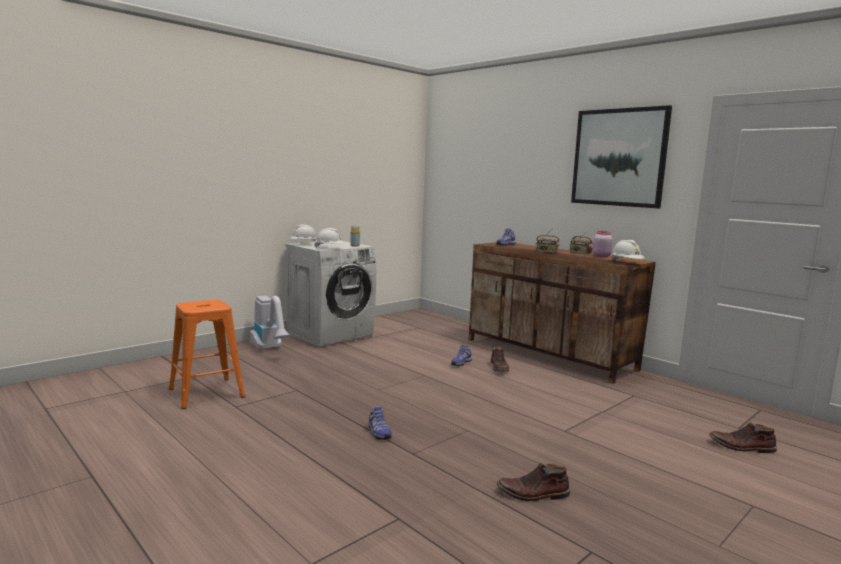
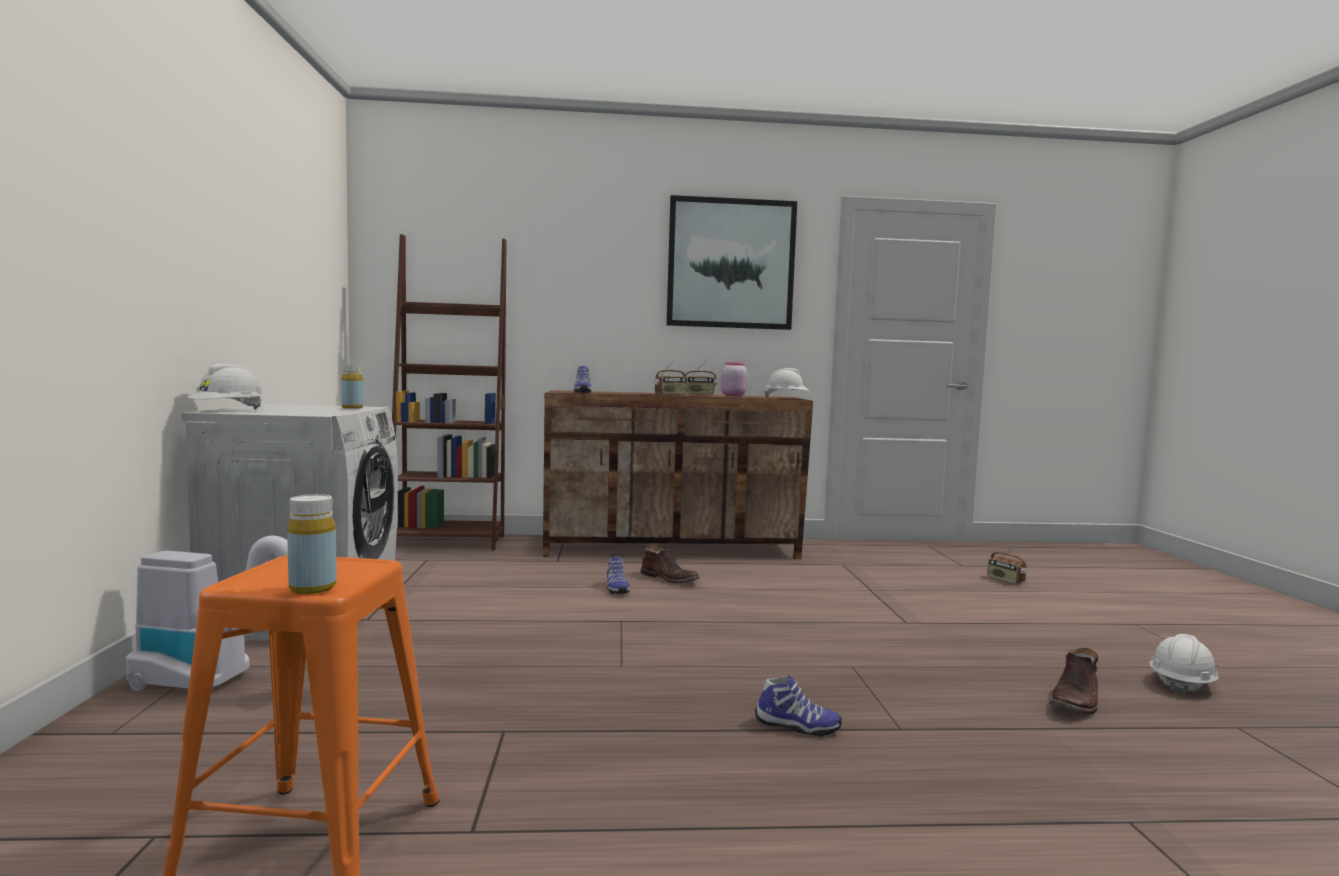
camera: 50 degrees left, 5 degrees down
white hard hat [314,228,345,248] -> white hard hat moved to [1149,634,1218,695]
brown boot [709,422,777,453] -> radio [987,544,1027,584]
none -> yellow bottle [287,494,337,594]
none -> brown bookcase [392,234,507,551]

